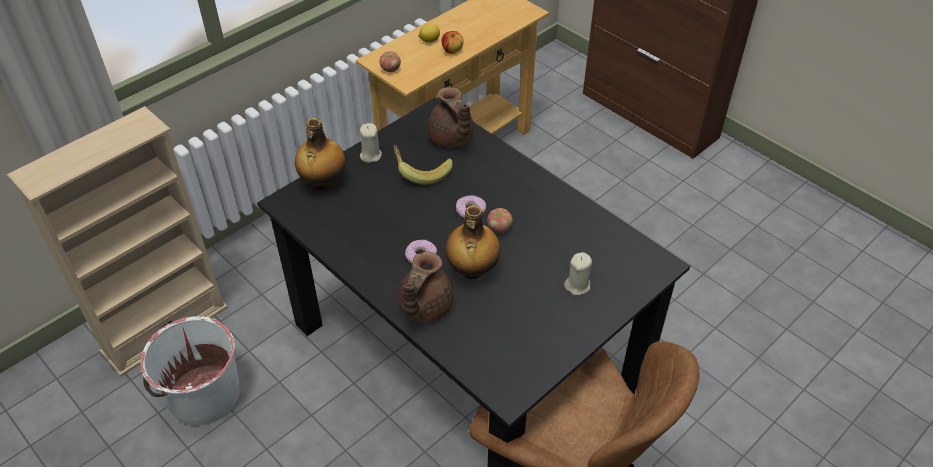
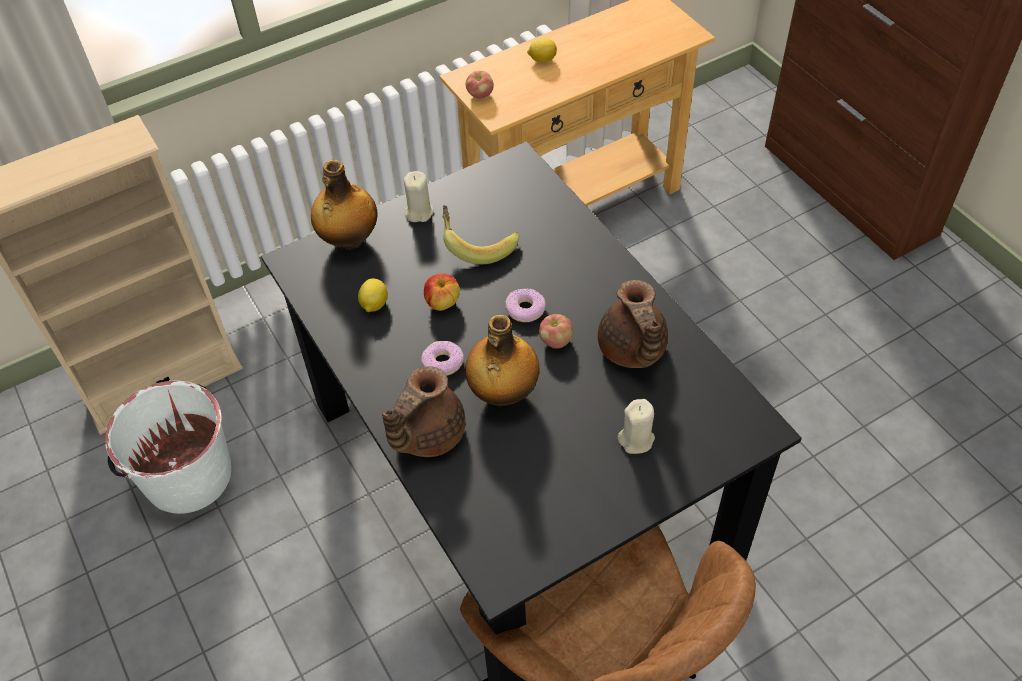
camera: 15 degrees right, 5 degrees up
brown teapot [427,87,474,147] -> brown teapot moved to [598,280,668,368]
apple [441,31,464,54] -> apple moved to [424,274,460,311]
none -> lemon [358,278,388,312]

